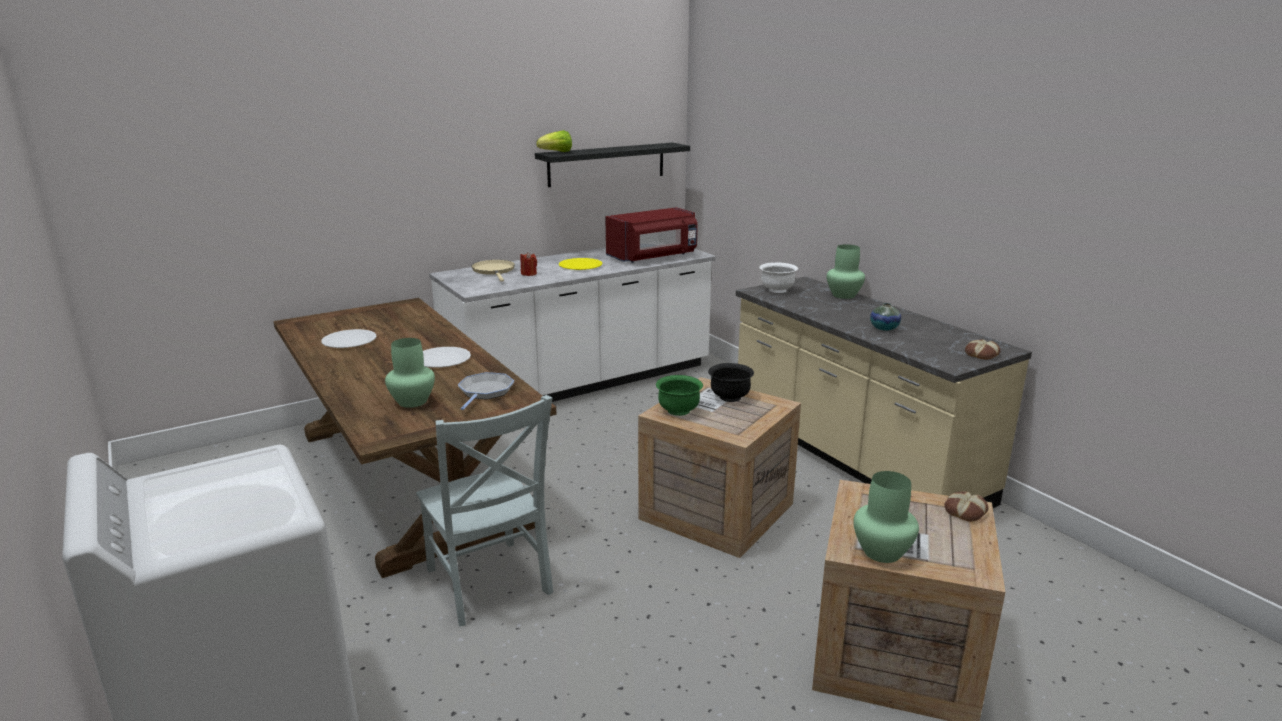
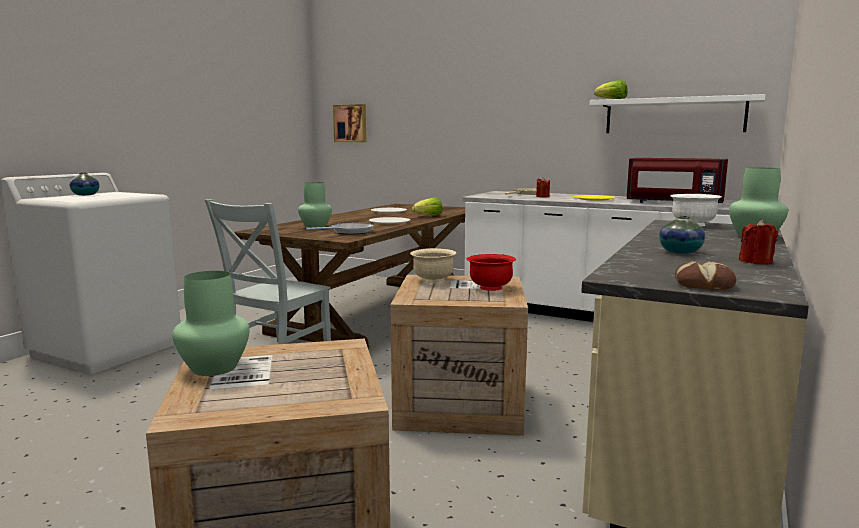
camera: 60 degrees right, 10 degrees down
black shelf [535,143,690,187] -> white shelf [590,94,766,133]
green bowl [656,375,703,416] -> beige bowl [410,248,456,283]
black bowl [708,363,754,402] -> red bowl [467,254,516,291]
bread [944,492,988,522] -> none
none -> vase [69,172,99,196]
none -> picture [333,104,366,142]
none -> lettuce [412,197,442,216]
none -> red candle [739,220,778,265]

